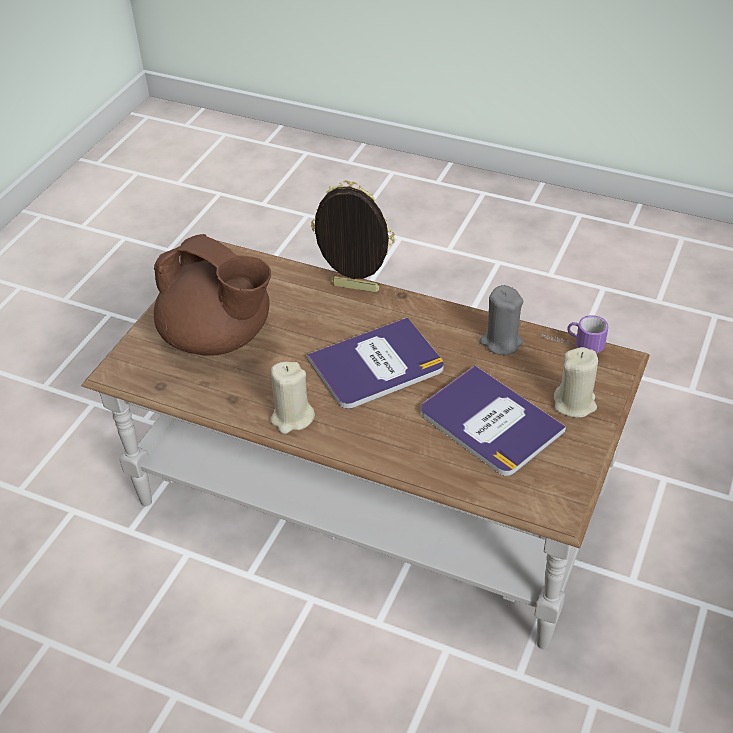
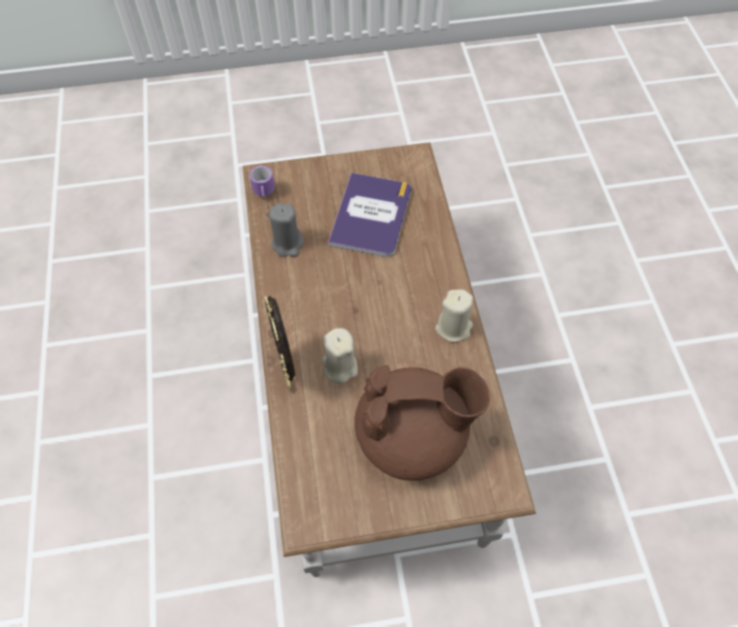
camera: 125 degrees left, 15 degrees up
brown teapot [154,234,271,356] -> brown teapot turned 90 degrees clockwise [354,365,490,481]
book [307,317,444,409] -> none
beige candle [554,347,598,418] -> beige candle moved to [322,328,358,384]

